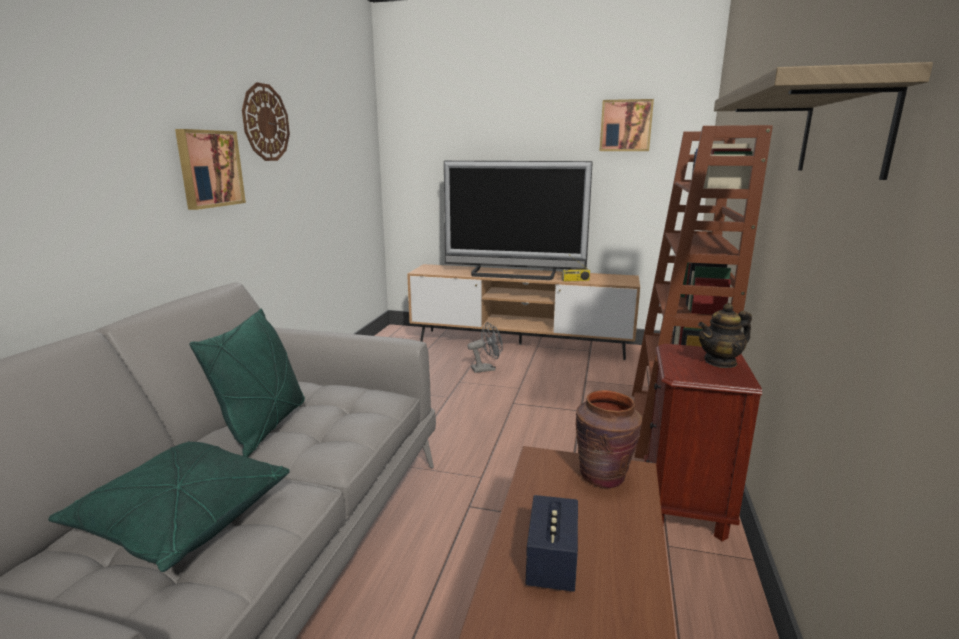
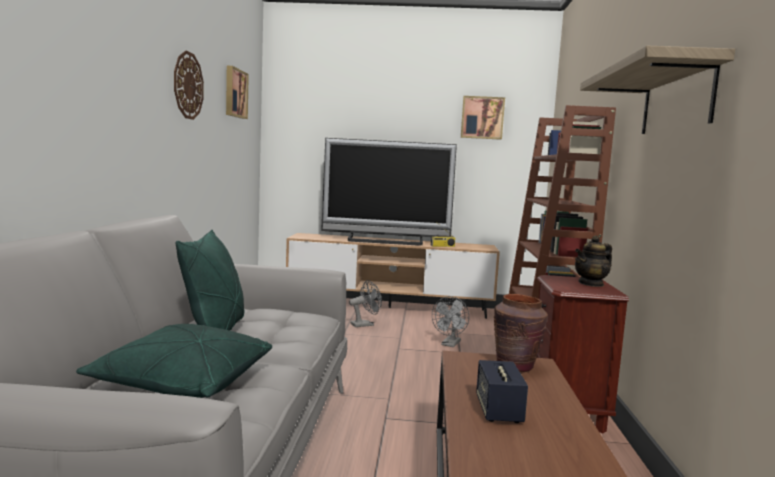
camera: 10 degrees left, 10 degrees down
picture [175,129,246,210] -> picture moved to [226,66,249,119]
none -> grey fan [432,296,469,347]

